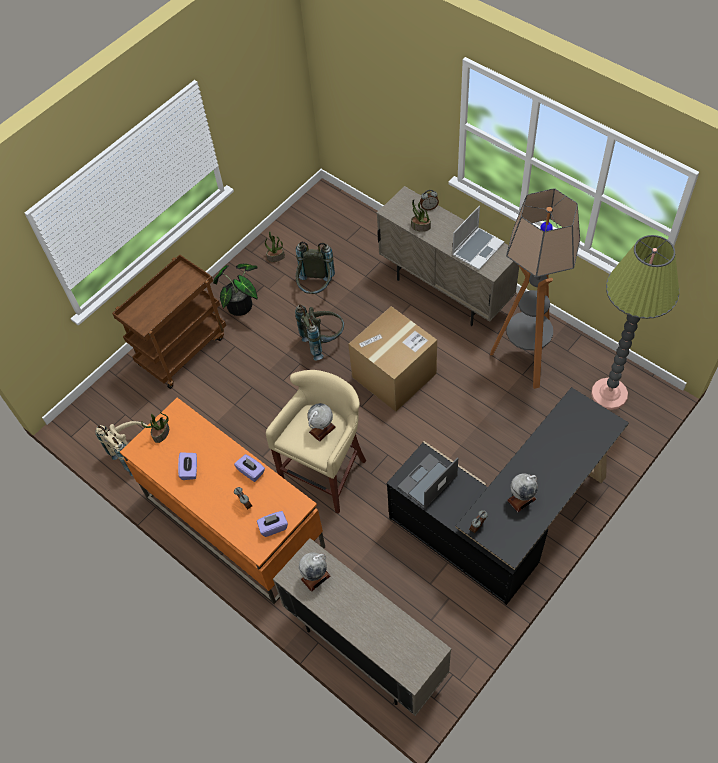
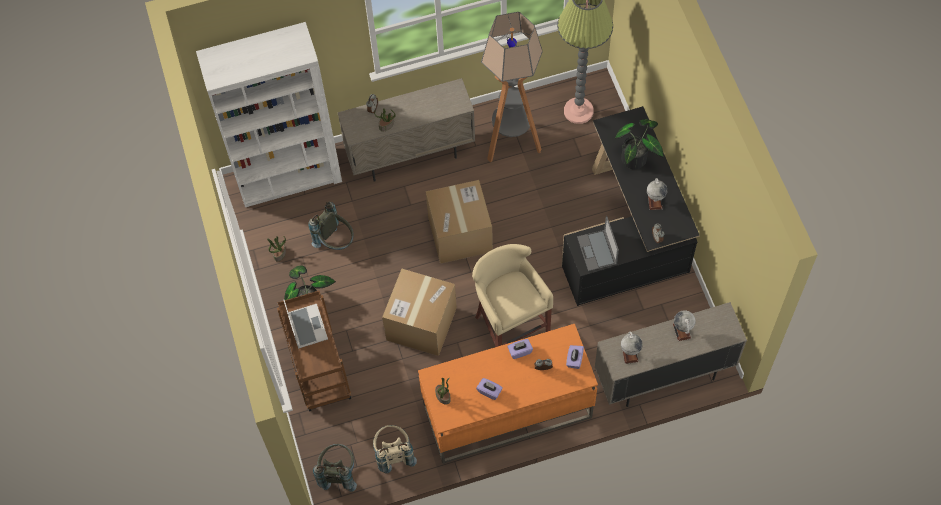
camera: 60 degrees left, 5 degrees up
grey backpack [295,305,344,360] -> grey backpack moved to [313,444,357,492]
globe [307,403,336,442] -> globe moved to [673,310,696,341]
laptop [452,206,504,270] -> laptop moved to [284,300,328,349]
none -> white bookcase [196,22,342,207]
none -> cardboard box [382,268,457,356]
none -> potted plant [615,119,664,169]

